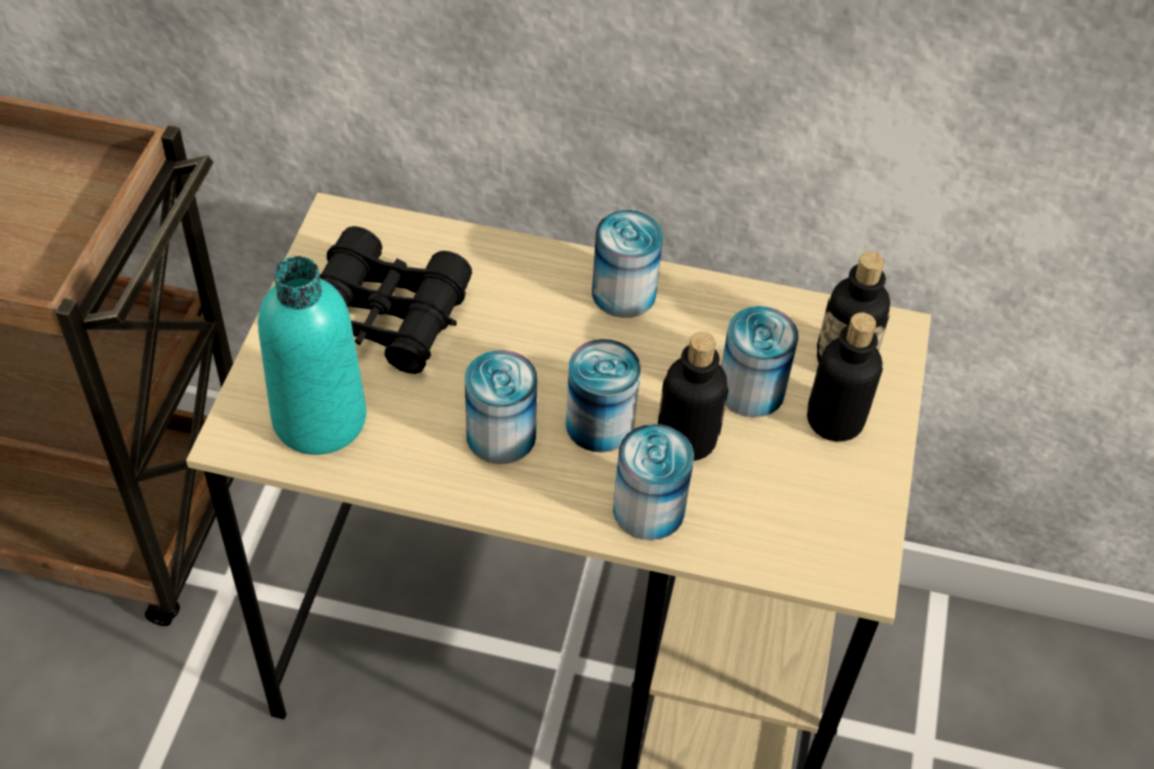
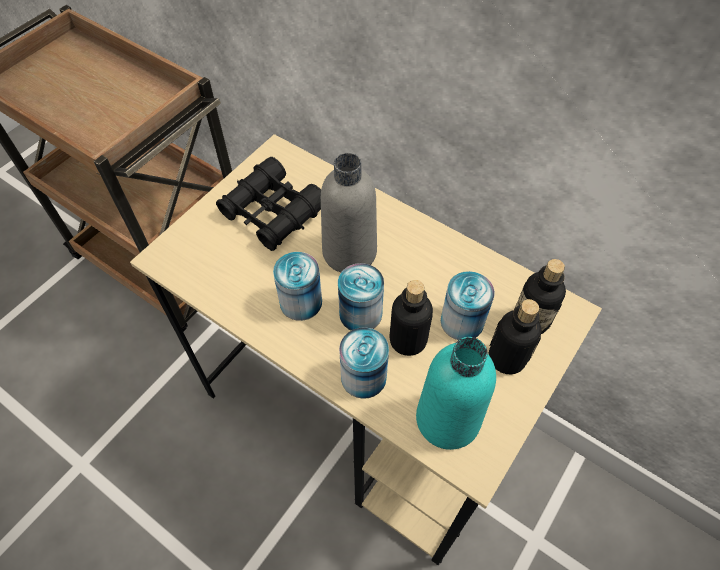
camera: 25 degrees right, 5 degrees up
turquoise bottle [258,256,366,455] -> turquoise bottle moved to [416,337,496,450]
can [592,210,663,318] -> none
none -> grey bottle [321,153,377,272]

